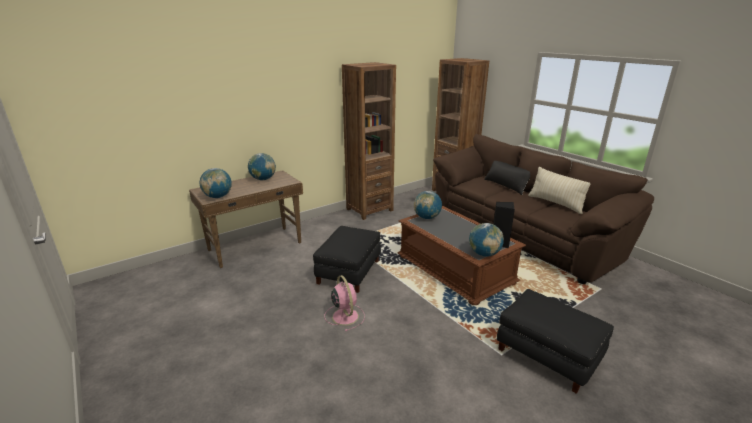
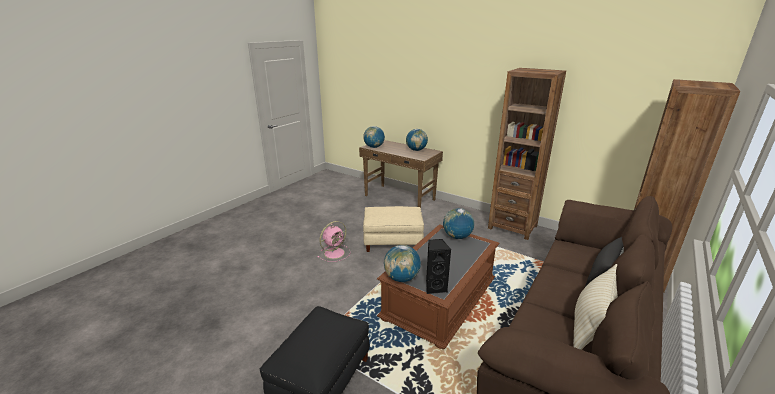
camera: 70 degrees right, 0 degrees up
black ottoman [313,226,381,293] -> beige ottoman [363,206,424,252]

